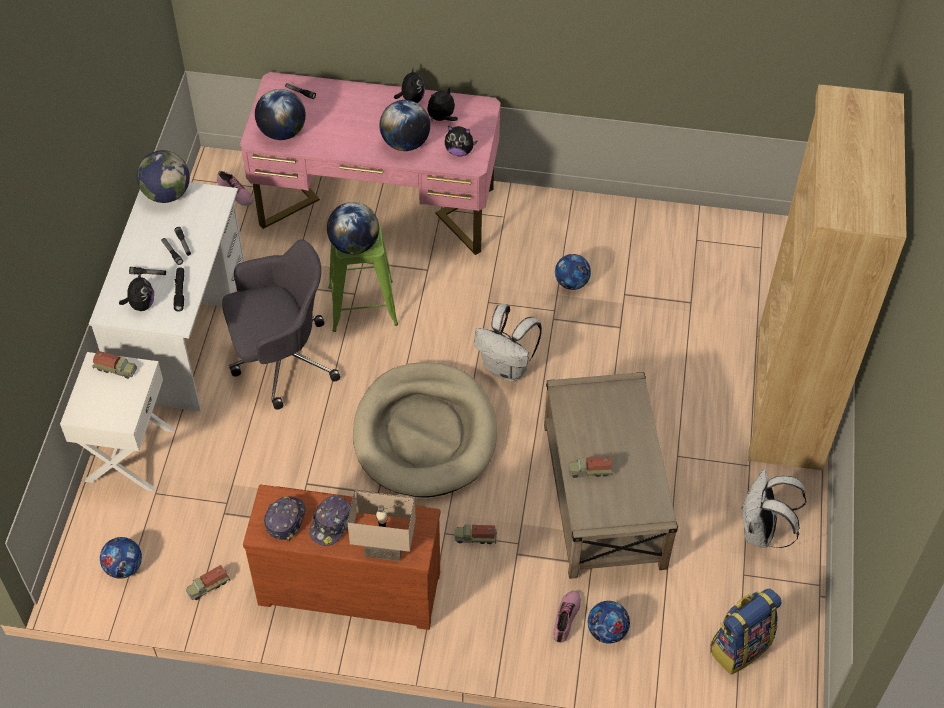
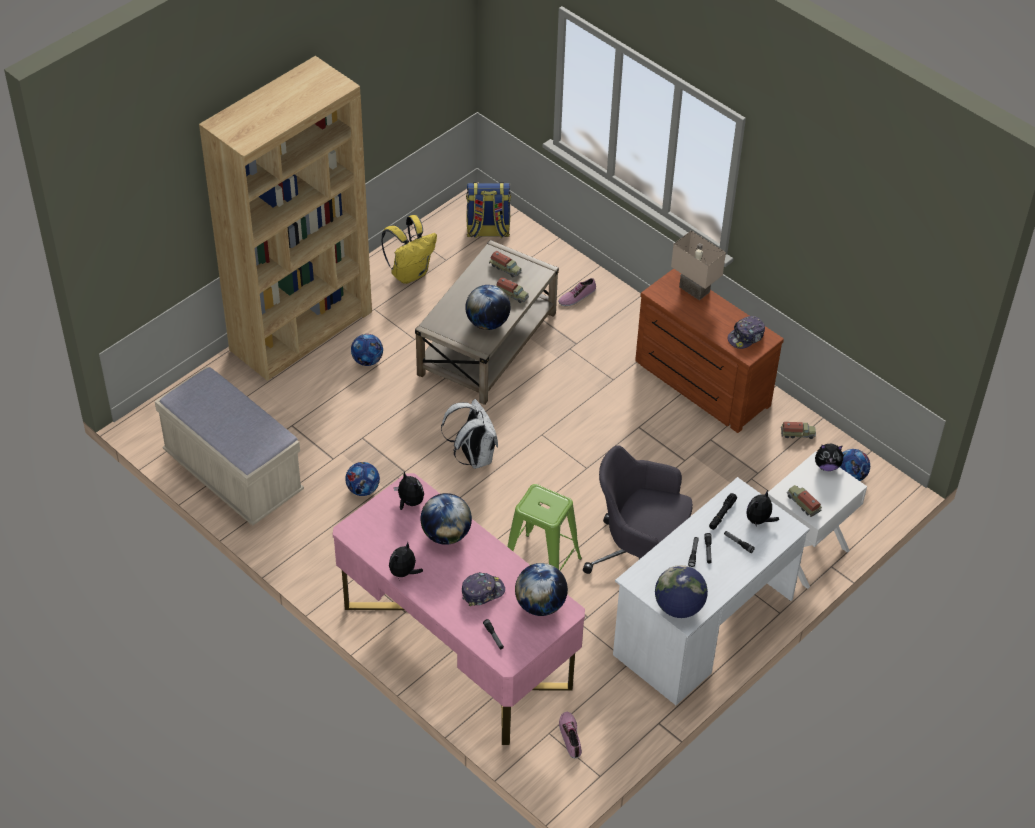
camera: 145 degrees left, 5 degrees down
cap [309,495,351,546] -> cap moved to [462,572,505,606]
globe [327,202,379,255] -> globe moved to [465,285,510,330]
beige dog bed [353,362,497,497] -> none
plush toy [427,86,458,121] -> plush toy moved to [815,444,845,471]
toy truck [454,525,497,544] -> toy truck moved to [489,251,522,278]
football [588,601,630,643] -> football moved to [351,334,383,366]
white backpack [743,469,806,548] -> yellow backpack [381,215,437,284]
none -> beige bench [155,367,304,525]

